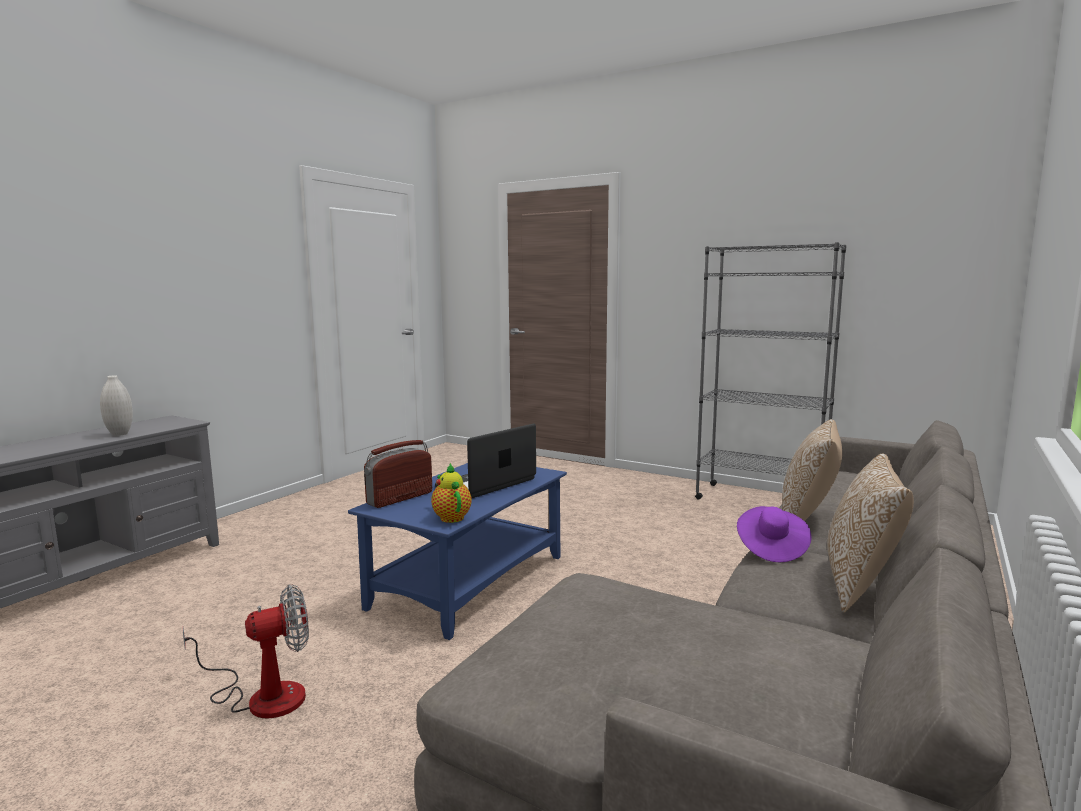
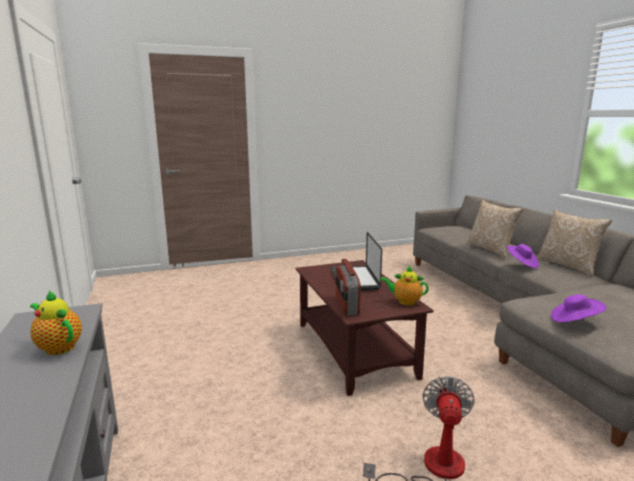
camera: 50 degrees left, 5 degrees up
white vase [100,375,133,436] -> teapot [30,290,82,355]
blue coffee table [348,463,567,640] -> brown coffee table [295,260,433,396]
grey bookcase [695,242,847,500] -> none
none -> purple hat [551,294,606,322]

